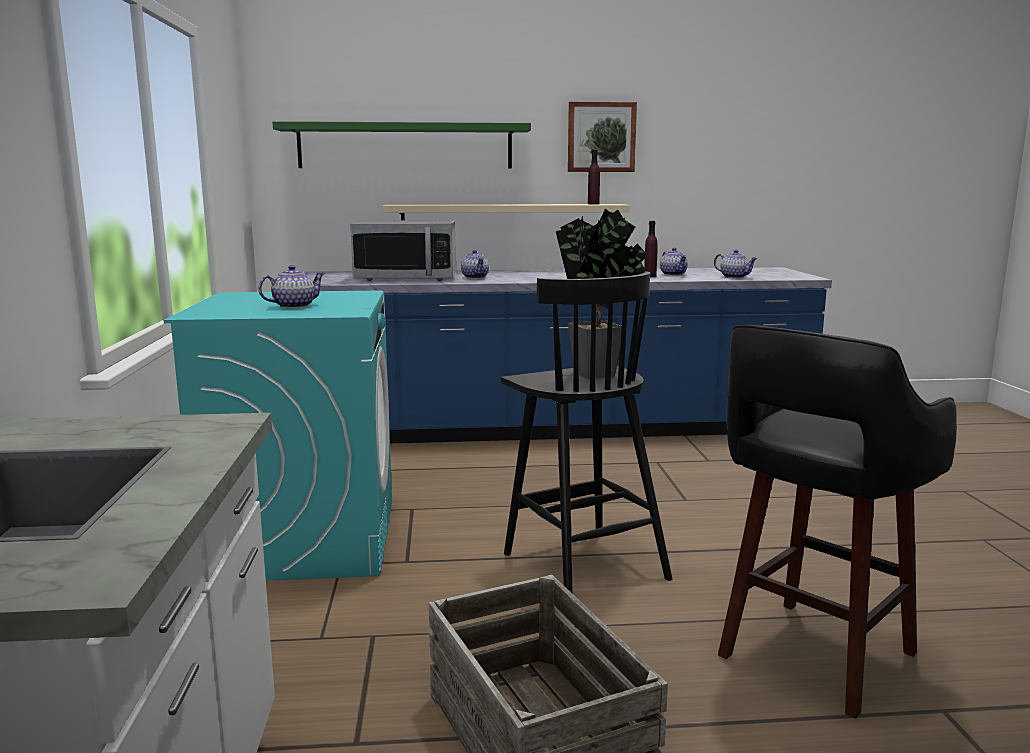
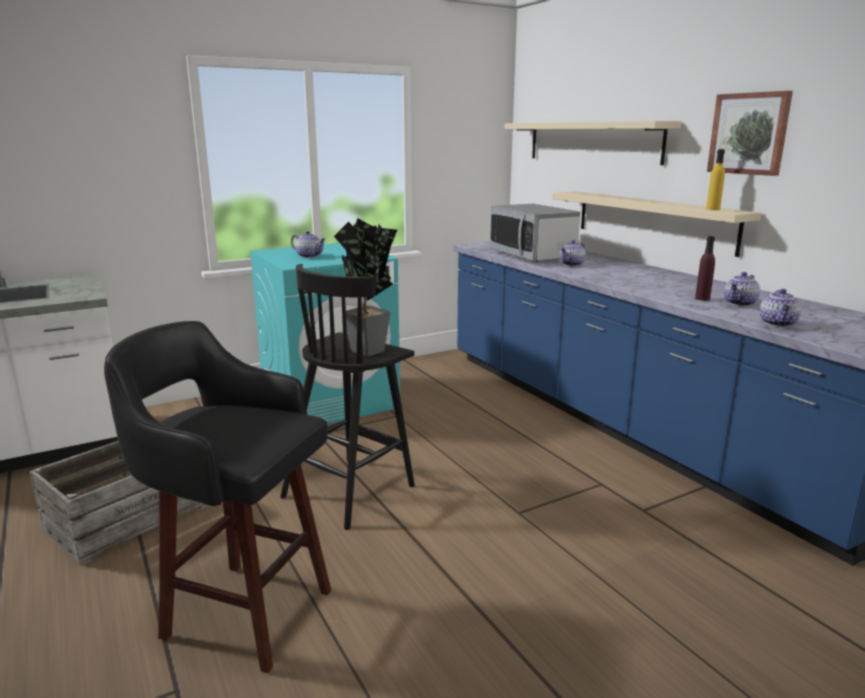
camera: 65 degrees right, 5 degrees up
green shelf [272,121,531,169] -> beige shelf [505,121,681,165]
purple bottle [588,150,600,204] -> yellow bottle [706,149,725,210]

